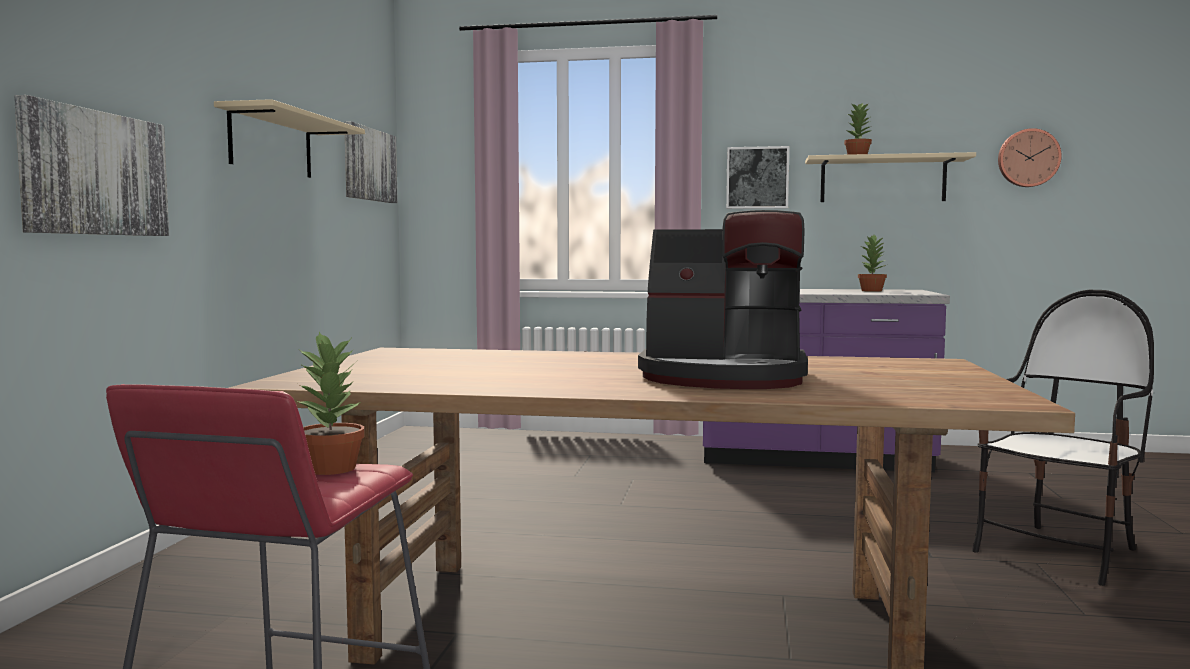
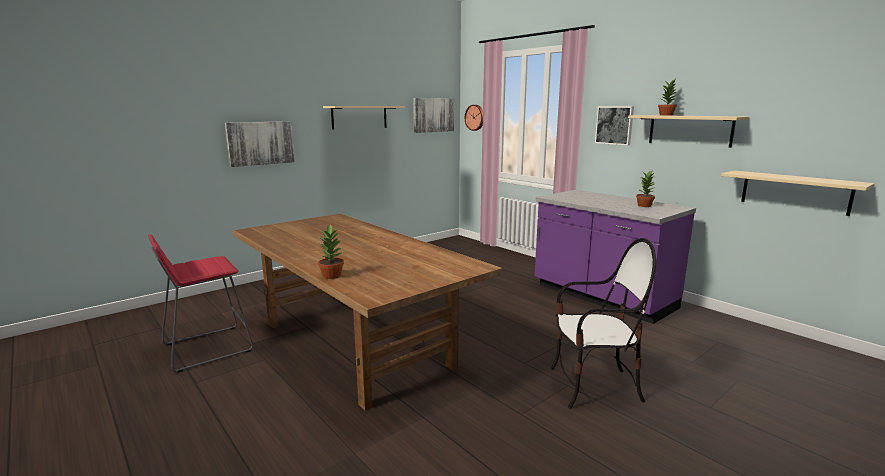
camera: 40 degrees right, 10 degrees up
potted plant [296,332,365,475] -> potted plant moved to [318,224,344,279]
coffee machine [638,210,808,389] -> none
wall clock [998,128,1062,187] -> wall clock moved to [465,105,483,131]
none -> beige shelf [721,170,875,216]

